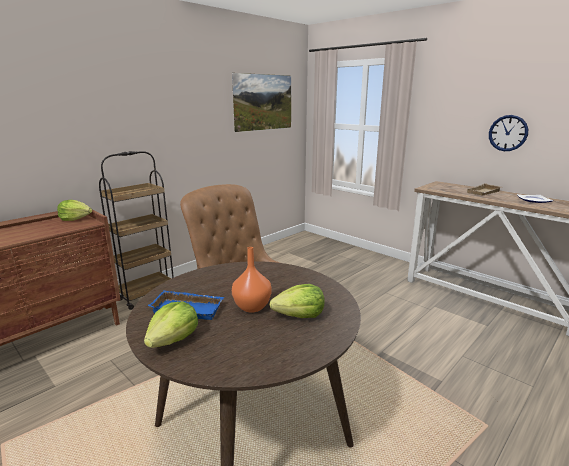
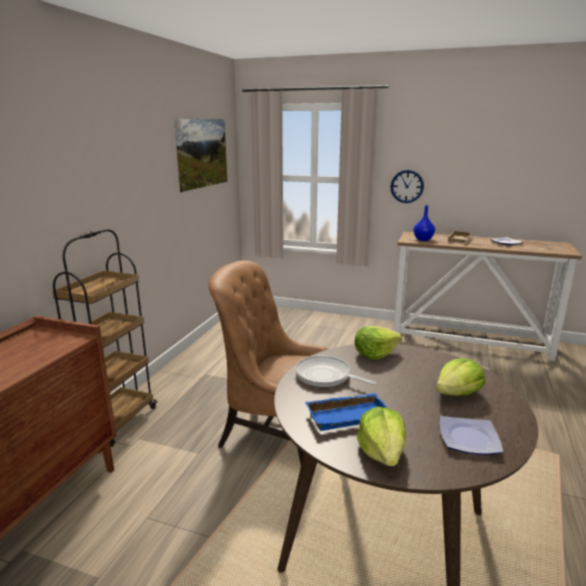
camera: 25 degrees left, 0 degrees up
lettuce [57,200,92,221] -> lettuce moved to [355,326,402,360]
orange vase [232,247,272,313] -> none
wall clock [489,115,528,151] -> wall clock moved to [390,170,424,203]
none -> frying pan [295,355,376,387]
none -> blue vase [413,205,435,241]
none -> plate [440,416,503,455]

